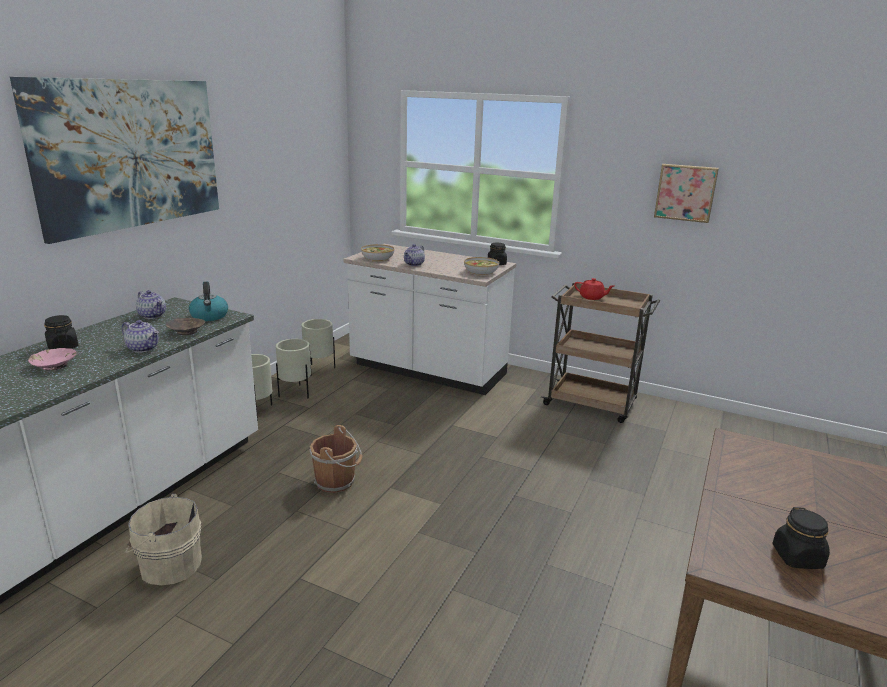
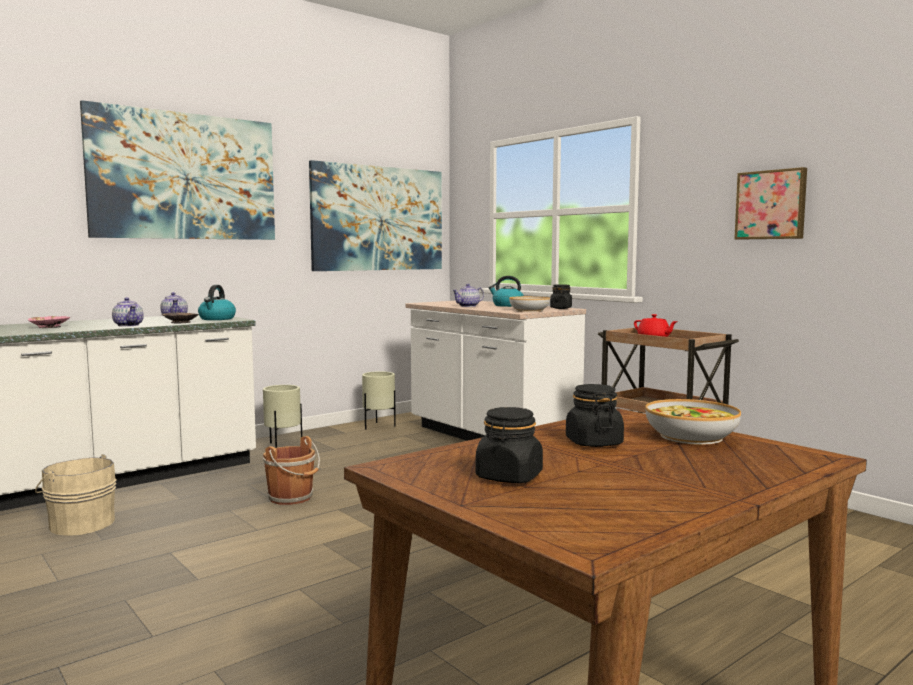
camera: 25 degrees right, 15 degrees down
black jar [44,315,78,349] -> black jar moved to [566,384,624,447]
beige planter [276,339,311,398] -> none
bowl [361,244,395,262] -> bowl moved to [645,399,741,445]
none -> picture [309,160,442,271]
none -> kettle [489,276,524,307]

